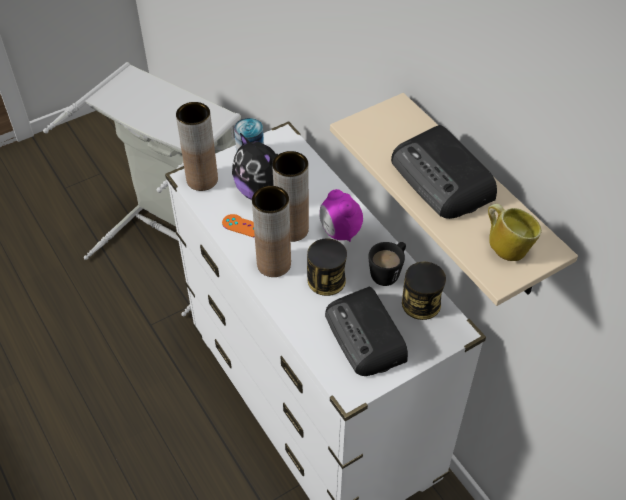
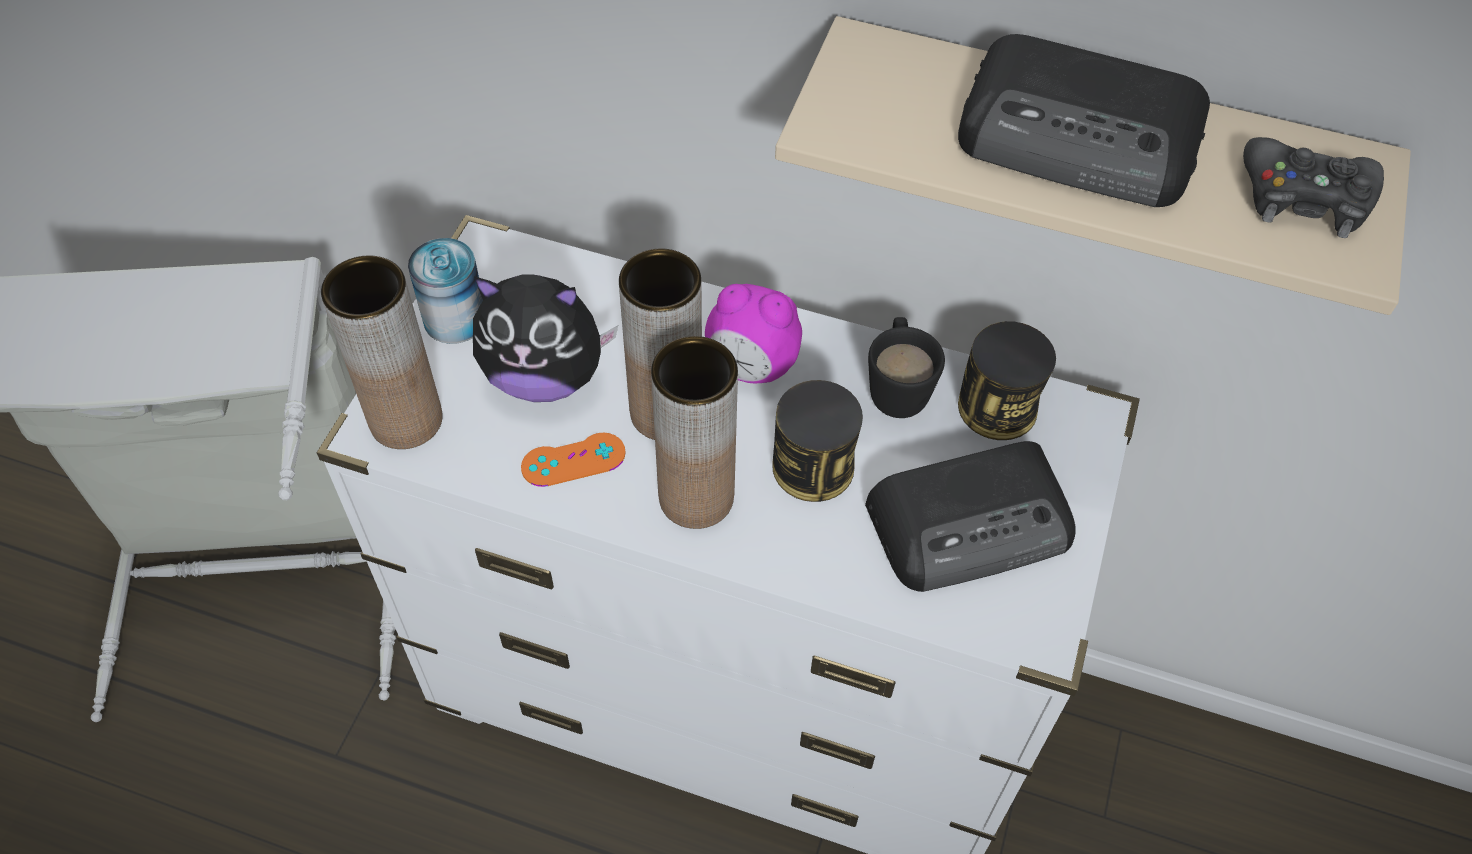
camera: 40 degrees left, 5 degrees up
radio [325,287,408,376] -> radio turned 45 degrees counterclockwise [865,441,1076,592]
mug [488,204,542,261] -> black game controller [1243,137,1384,238]

